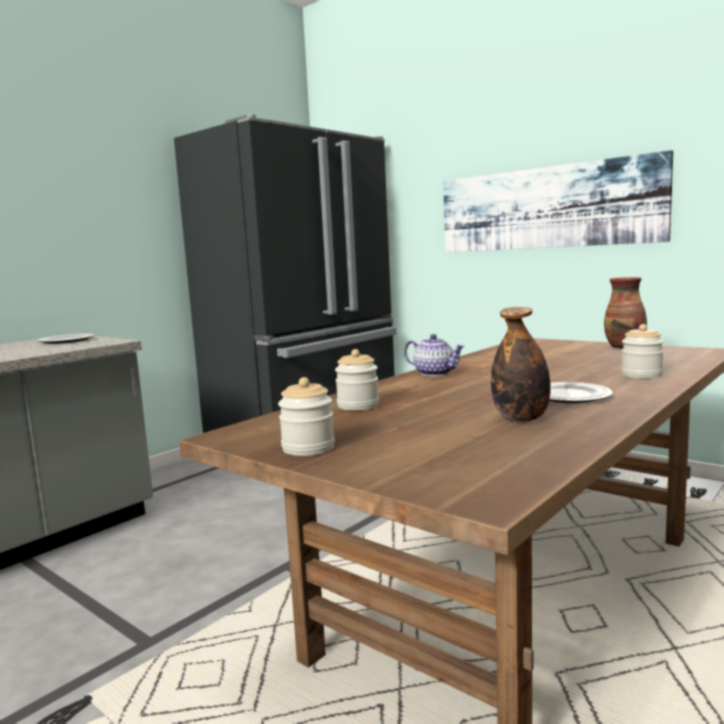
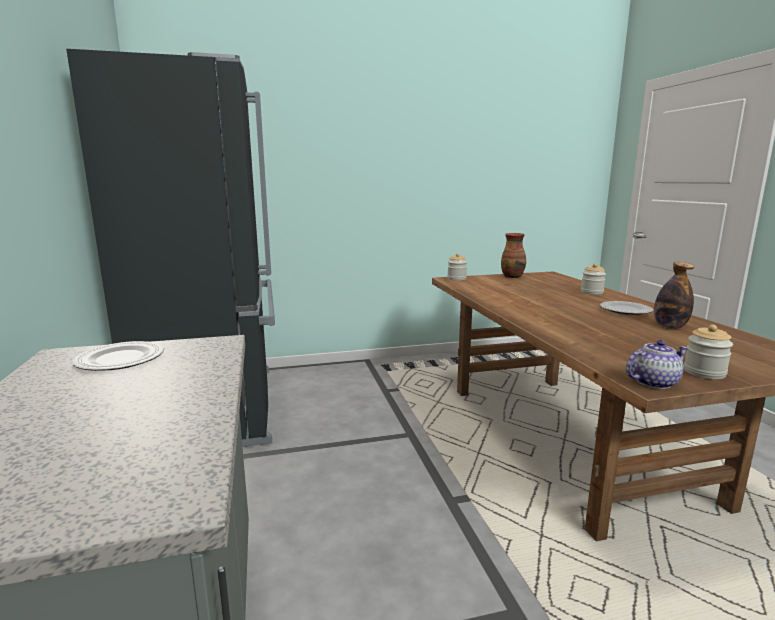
camera: 55 degrees left, 5 degrees up
jar [335,349,379,411] -> jar moved to [447,253,467,281]
teapot [404,334,465,376] -> teapot moved to [626,340,689,389]
picture [443,150,673,252] -> none

